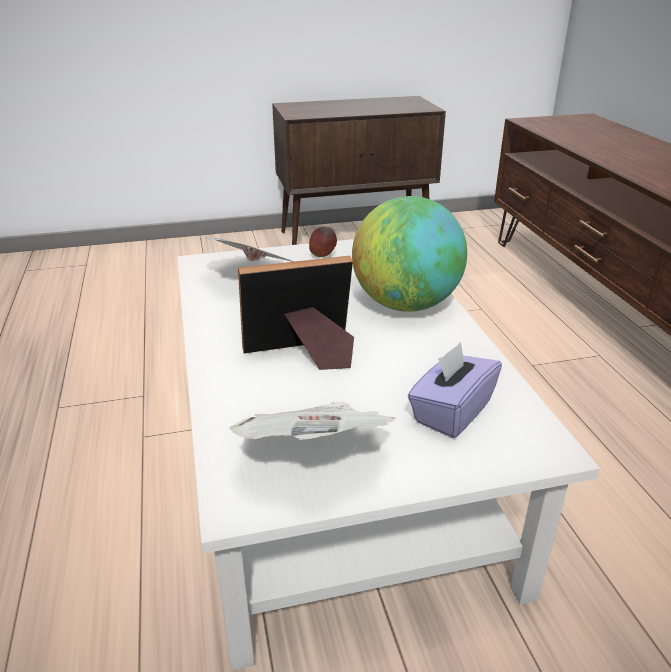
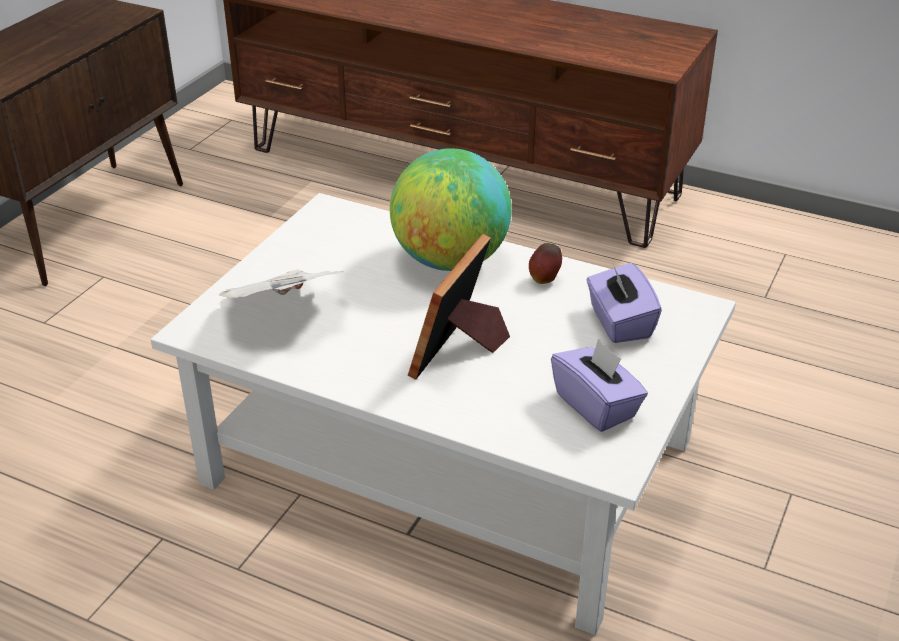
camera: 50 degrees left, 5 degrees up
newspaper [230,402,396,440] -> purple tissue box [551,338,648,432]
apple [309,226,337,257] -> apple moved to [529,243,562,284]

